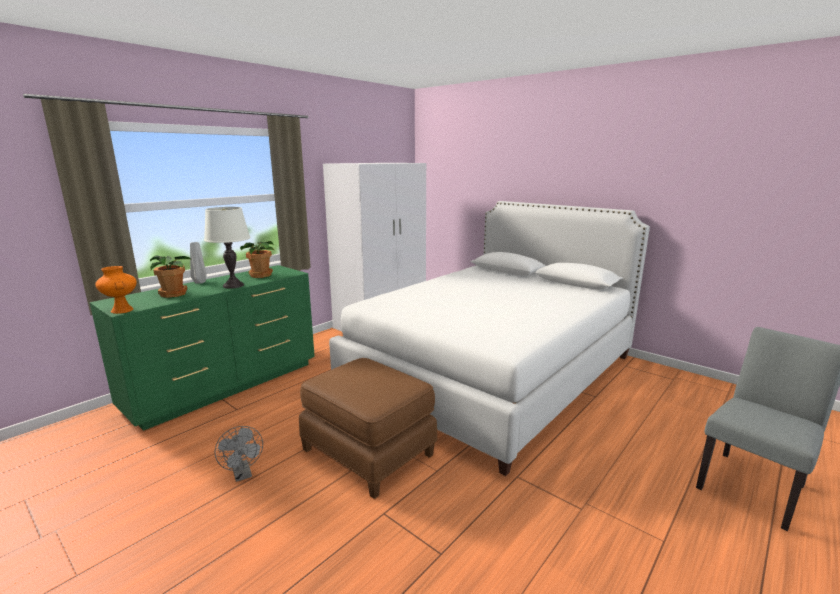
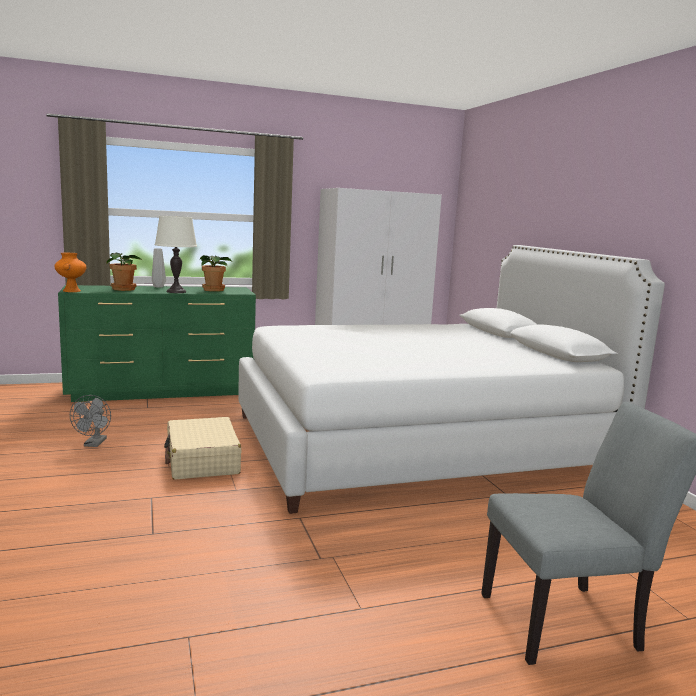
camera: 30 degrees right, 5 degrees down
brown ottoman [299,358,438,499] -> beige suitcase [164,417,242,480]

